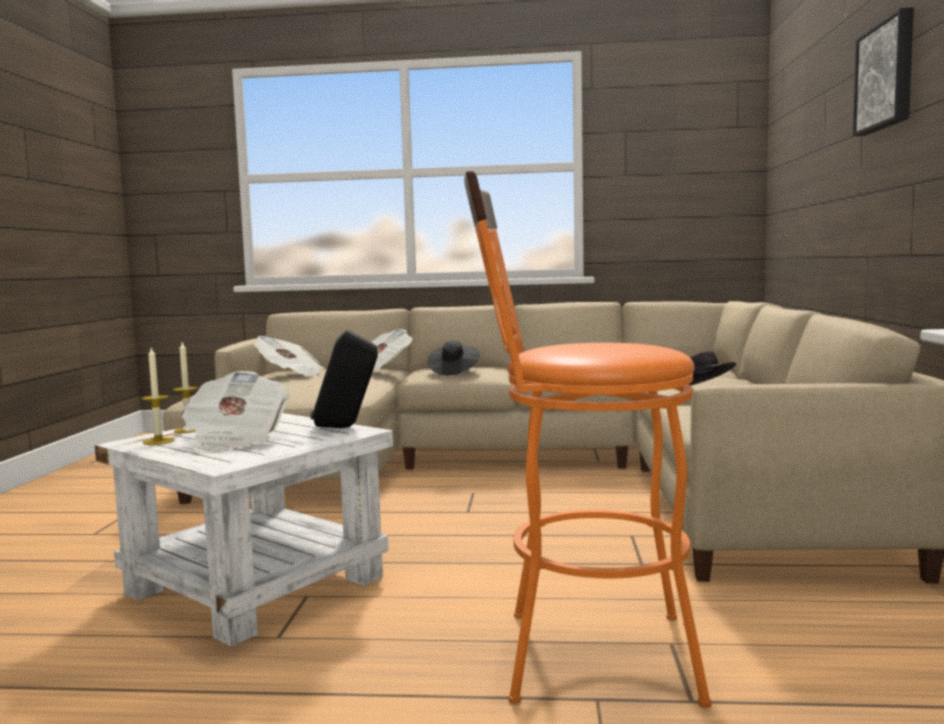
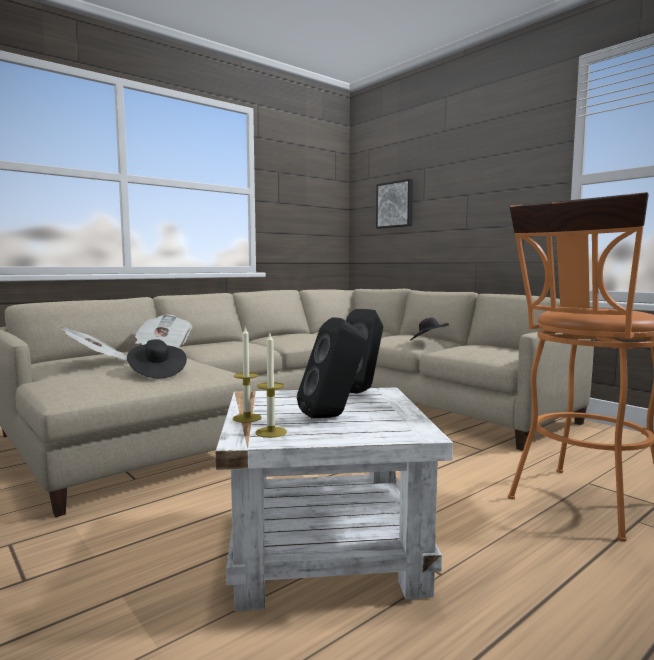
camera: 45 degrees left, 0 degrees up
newspaper [181,371,290,454] -> black speaker [297,317,367,419]
black hat [428,340,480,375] -> black hat moved to [127,339,187,379]
picture [853,7,914,137] -> picture moved to [376,179,413,229]

